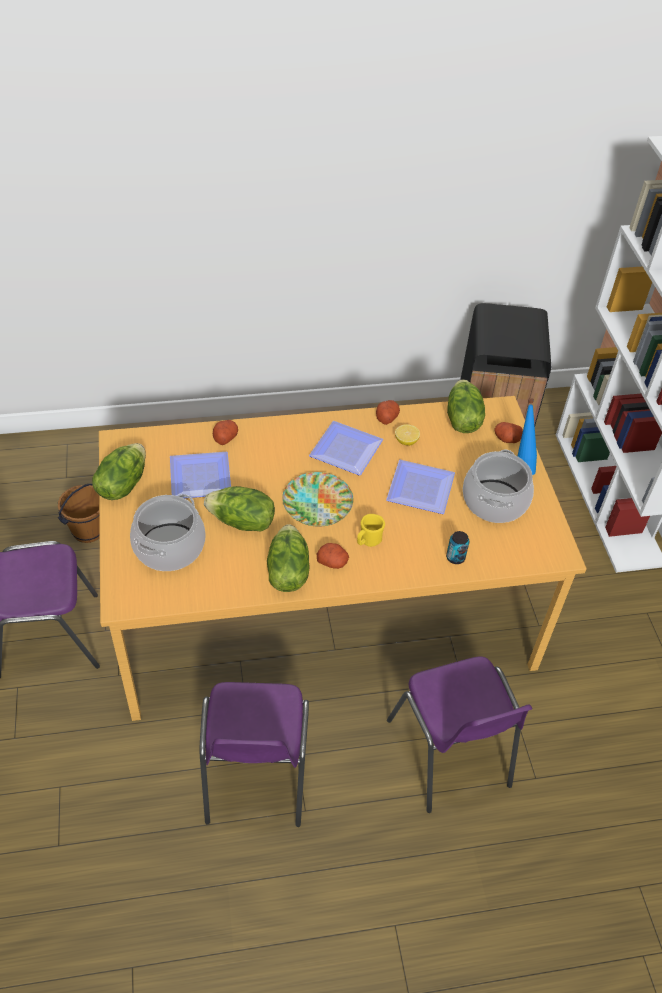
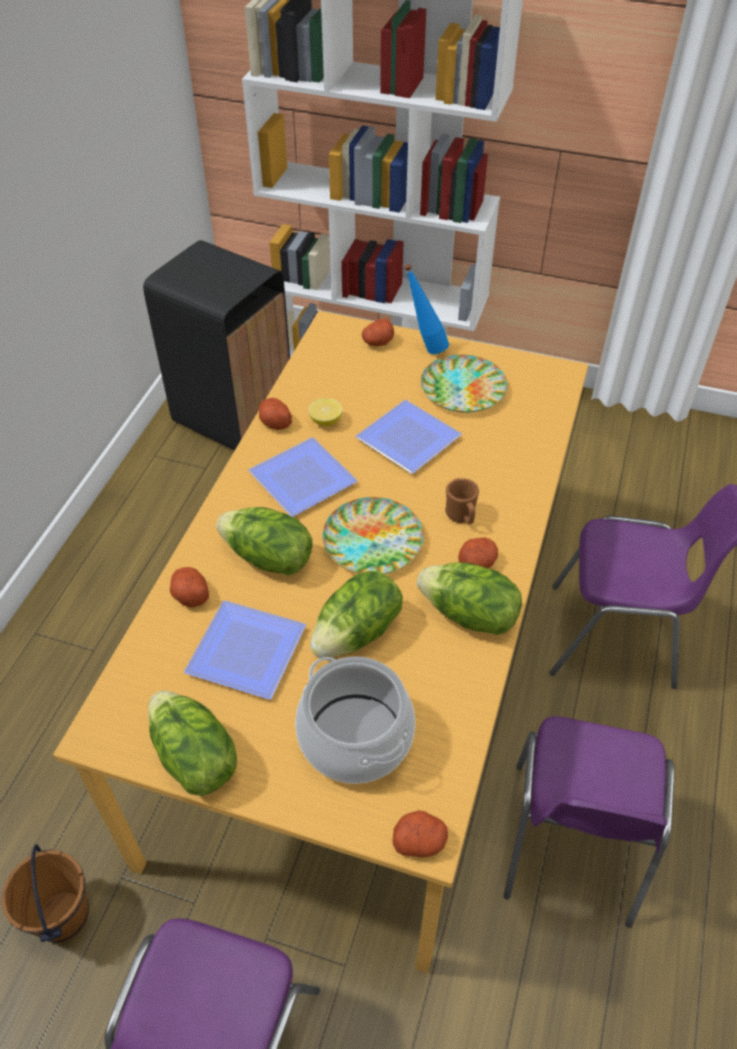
camera: 60 degrees left, 0 degrees up
purple chair [200,682,309,827] -> purple chair turned 75 degrees clockwise [503,716,675,928]
yellow mug [357,514,385,547] -> brown mug [445,478,479,524]
can [446,531,469,564] -> none
lettuce [447,379,485,433] -> lettuce moved to [217,507,312,575]
cooking pot [463,450,534,523] -> plate [421,355,507,413]
none -> potato [393,810,448,857]

